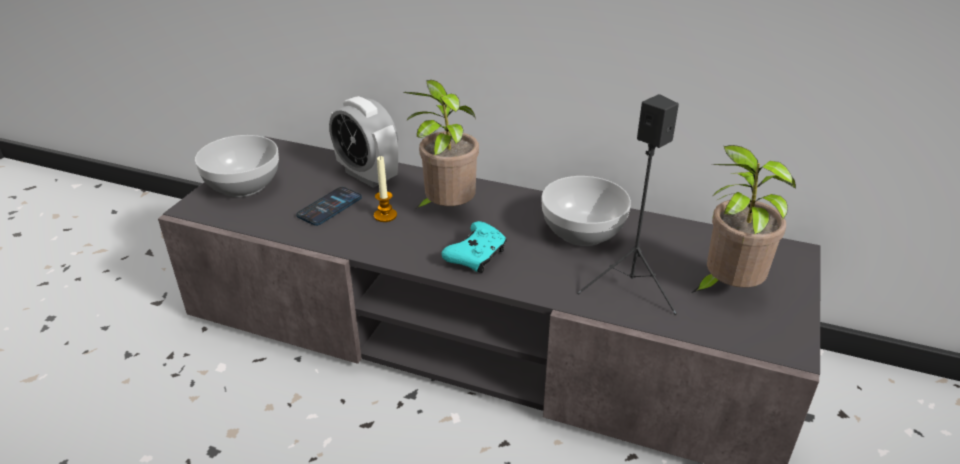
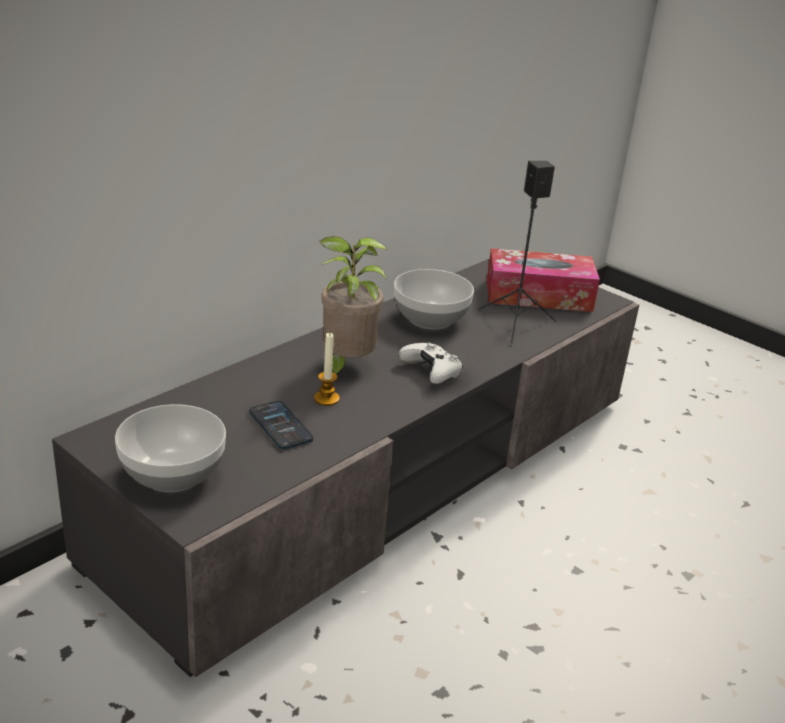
camera: 70 degrees left, 5 degrees down
alarm clock [329,96,398,188] -> none
turquoise game controller [442,221,507,273] -> white game controller [399,343,463,384]
potted plant [691,145,796,293] -> tissue box [487,248,600,312]

